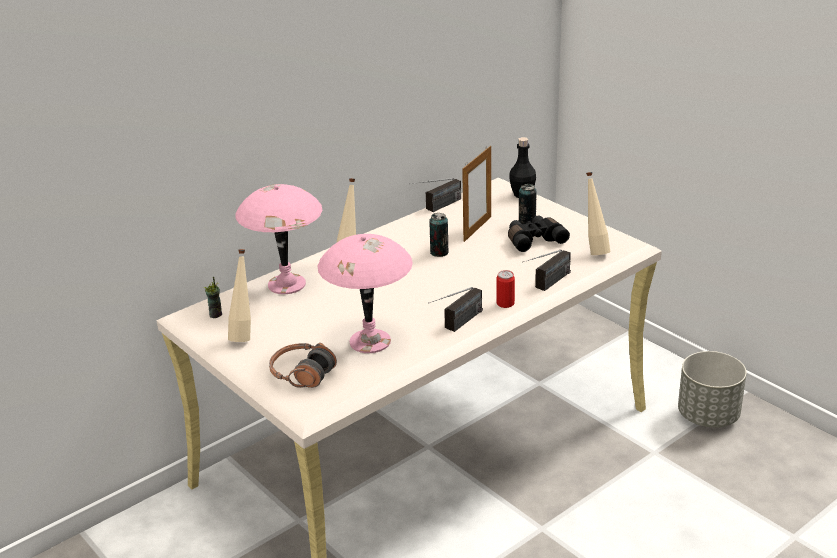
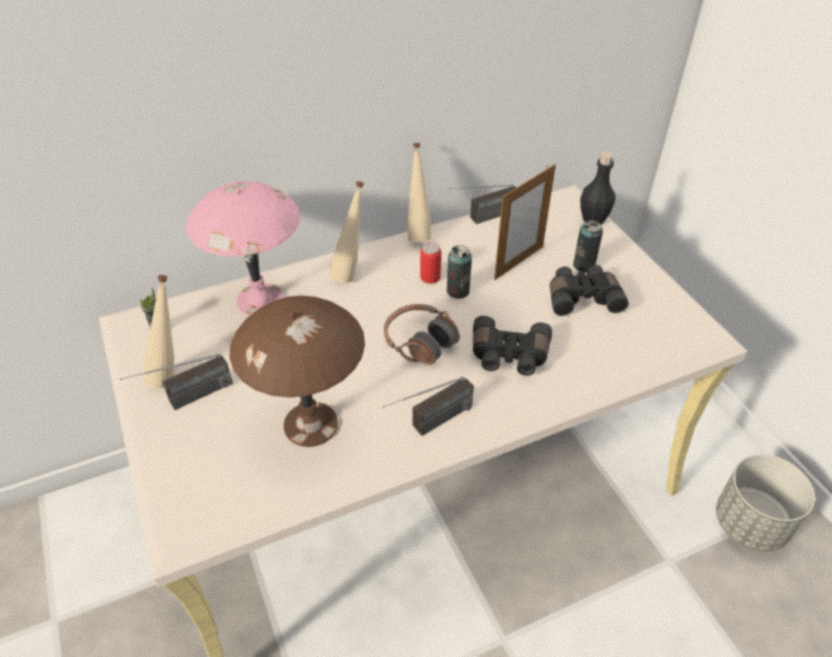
camera: 15 degrees right, 15 degrees up
headphones [269,343,337,388] -> headphones moved to [384,304,460,365]
pink table lamp [317,234,413,353] -> brown table lamp [230,296,365,447]
can [496,270,515,308] -> can moved to [420,242,441,284]
radio [522,249,571,291] -> radio moved to [120,354,233,410]
beige bottle [586,172,610,255] -> beige bottle moved to [408,143,431,242]
none -> black binoculars [473,316,552,376]

